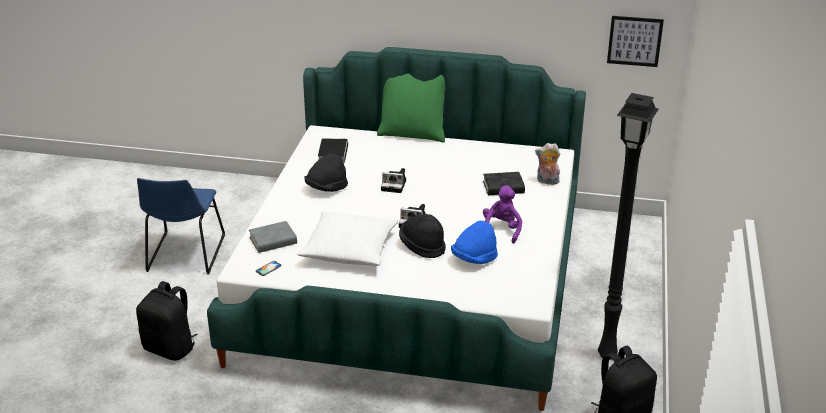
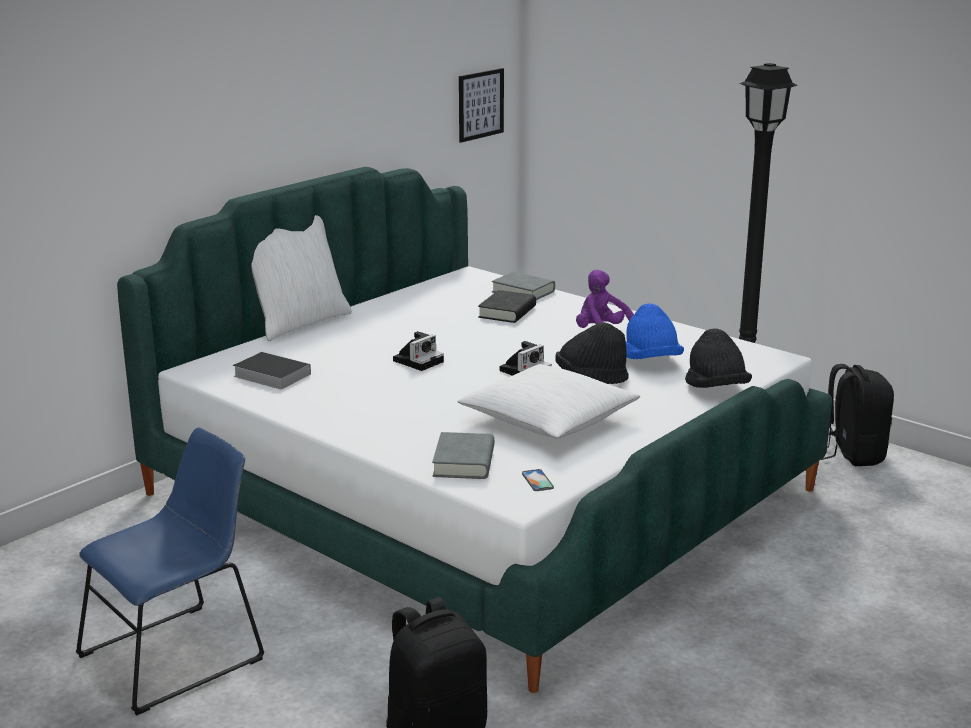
camera: 60 degrees left, 10 degrees down
blue chair [137,178,225,275] -> blue chair turned 75 degrees counterclockwise [76,427,264,715]
black hat [304,153,348,192] -> black hat moved to [685,328,752,388]
green pillow [377,73,445,143] -> white pillow [251,215,352,341]
plush toy [535,143,560,185] -> grey book [492,272,555,300]

